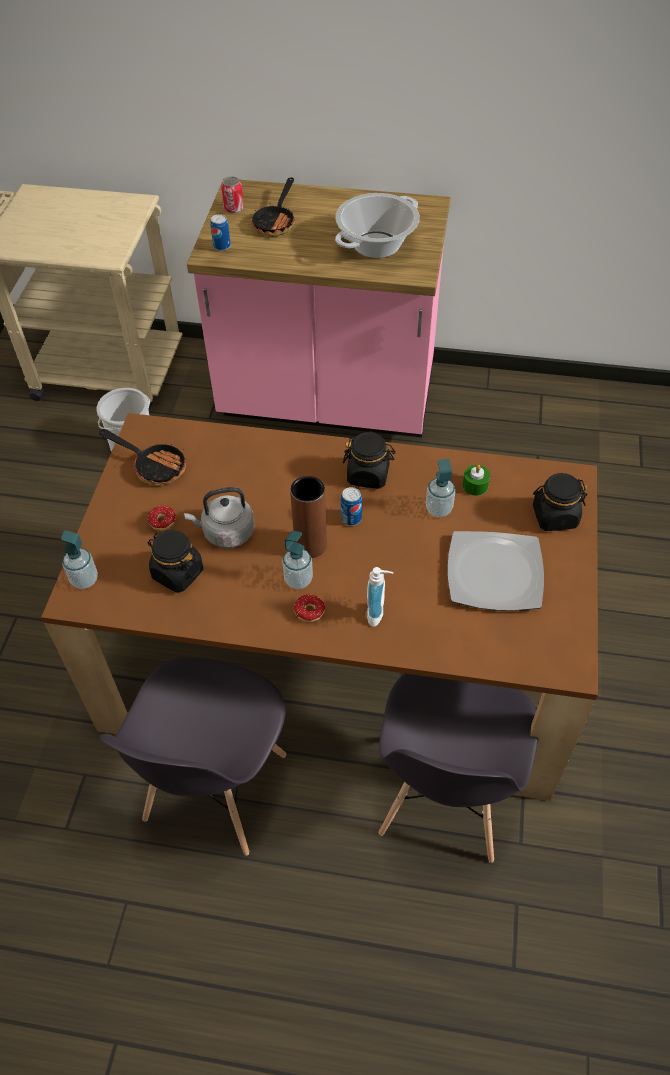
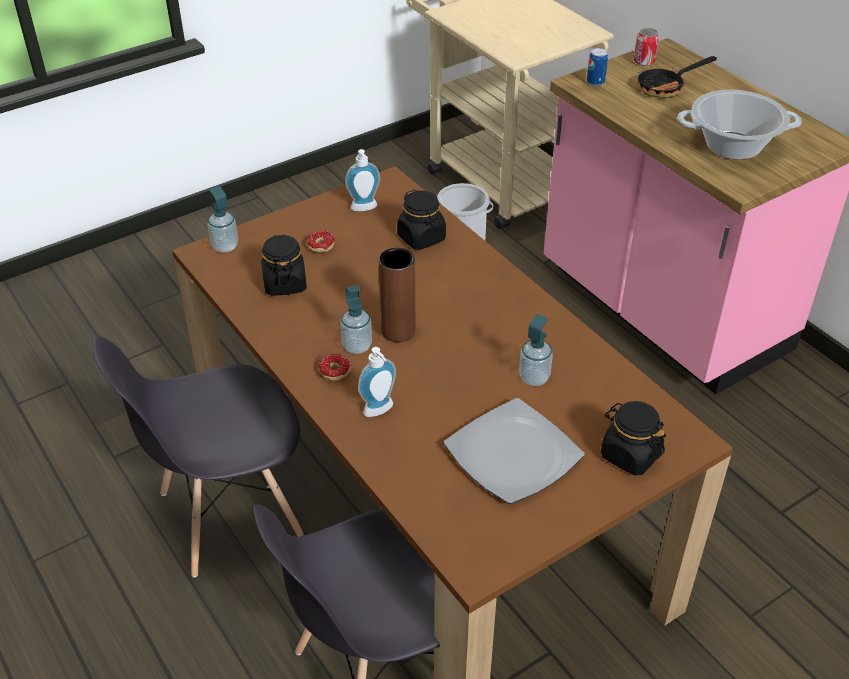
camera: 45 degrees right, 10 degrees down
frying pan [99,429,186,486] -> soap dispenser [345,149,380,211]
grey kettle [184,487,254,548] -> none
can [341,487,362,526] -> none
black jar [343,432,396,489] -> black jar moved to [397,190,446,250]
green candle [463,465,490,496] -> none

